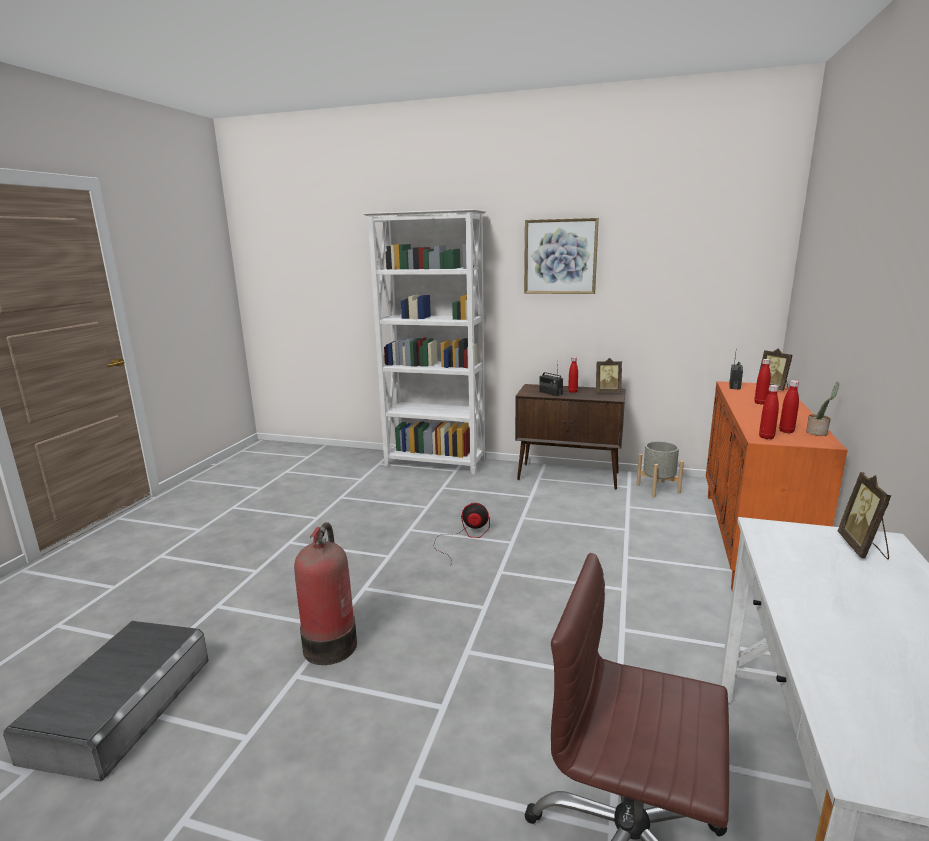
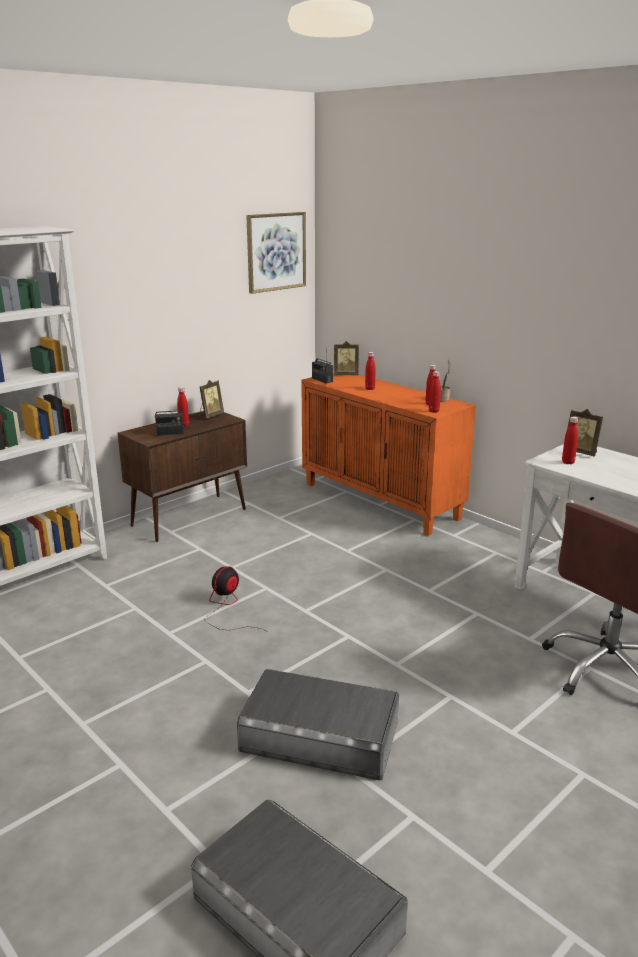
camera: 60 degrees left, 5 degrees up
fire extinguisher [294,522,357,665] -> grey storage box [237,669,400,780]
picture [524,218,599,294] -> picture moved to [246,212,306,294]
grey planter [637,441,684,497] -> none
none -> red bottle [562,417,578,464]

